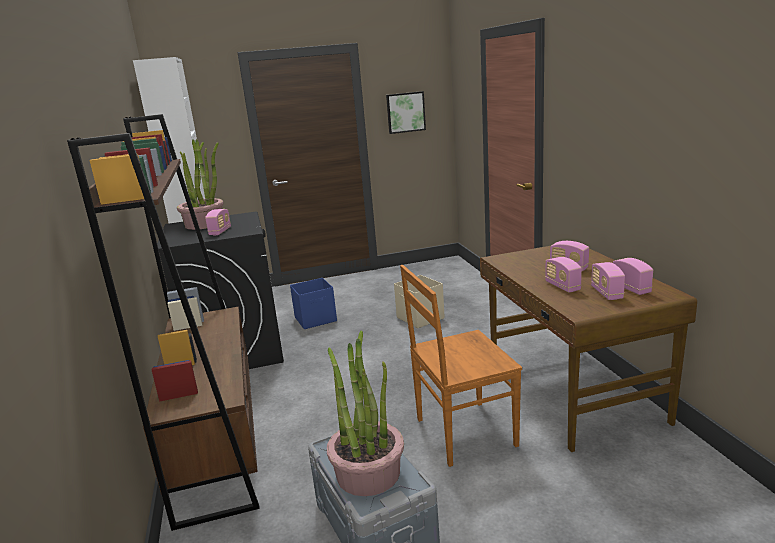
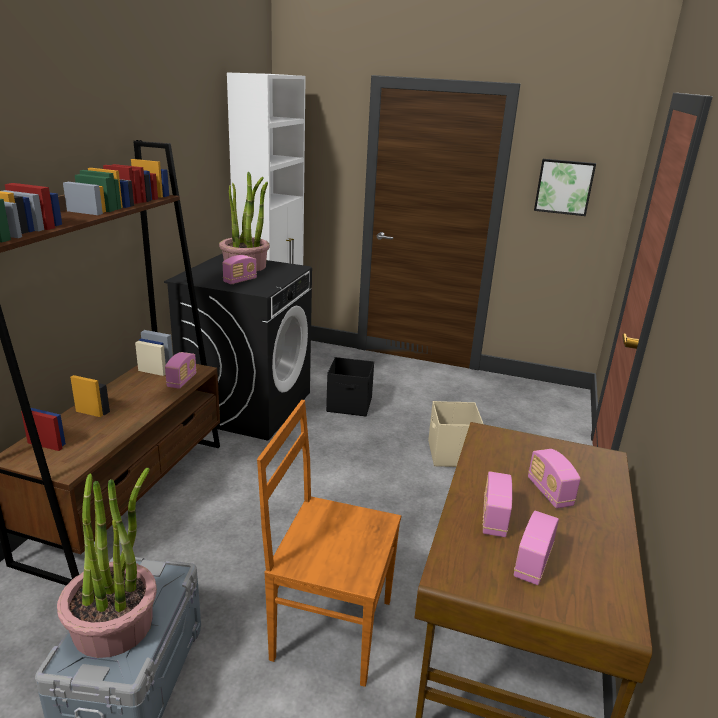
camera: 30 degrees right, 5 degrees up
blue storage box [290,278,337,329] -> black storage box [326,357,374,416]
radio [613,258,653,295] -> radio moved to [165,352,197,389]

